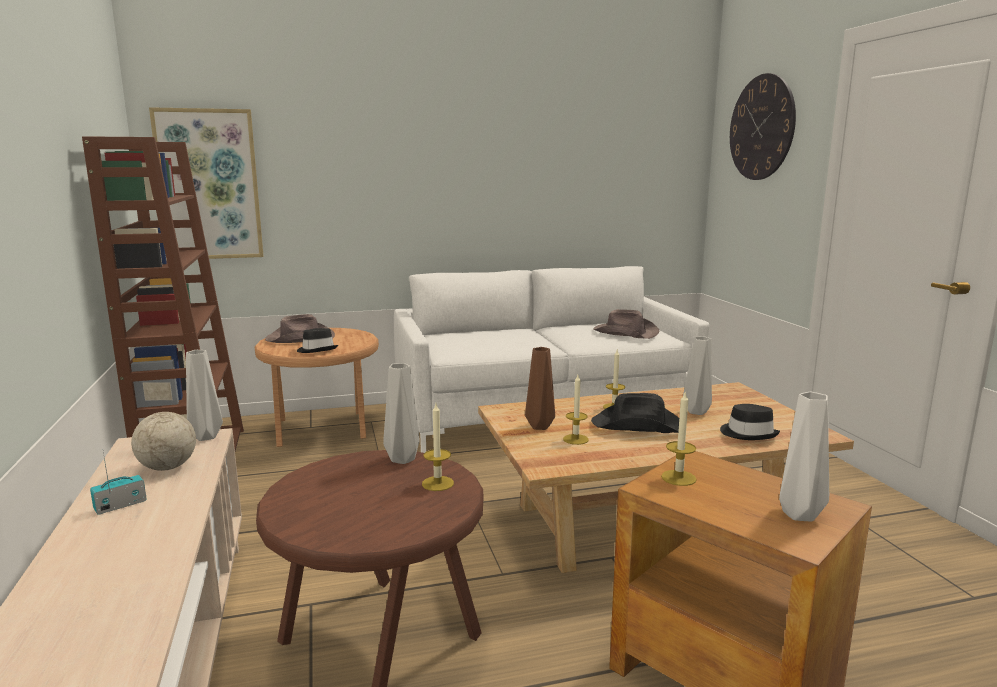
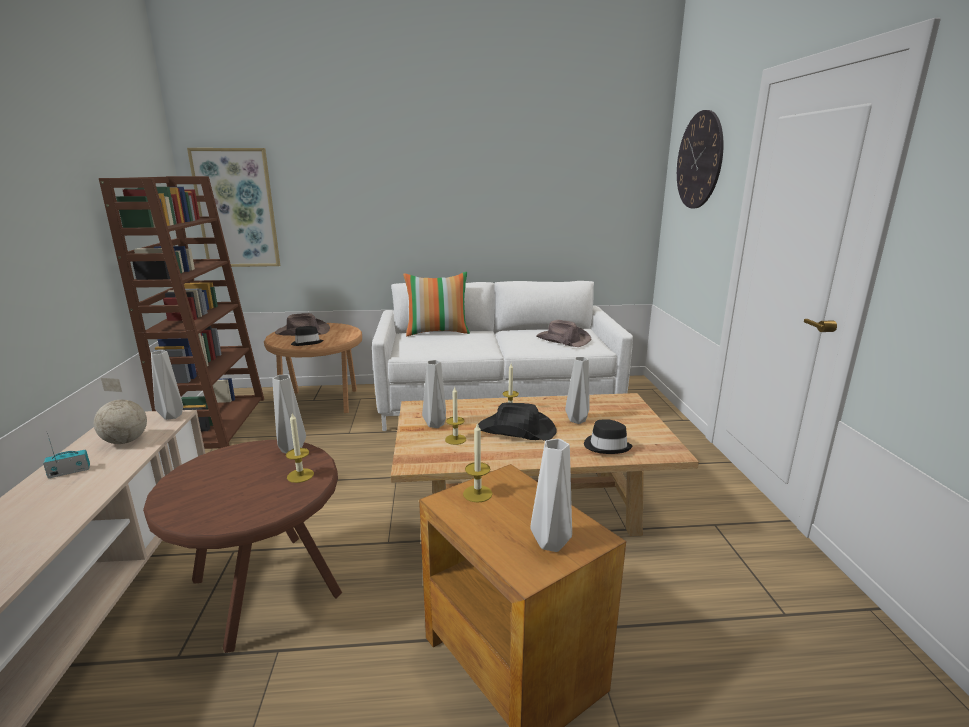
camera: 10 degrees right, 5 degrees up
brown vase [525,347,555,430] -> grey vase [422,360,446,428]
none -> pillow [403,272,470,336]

